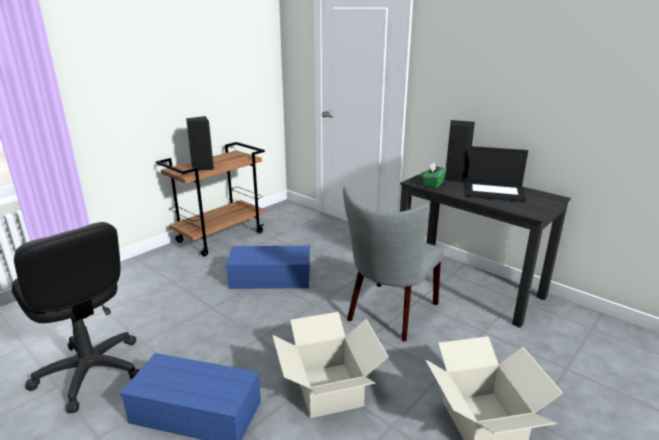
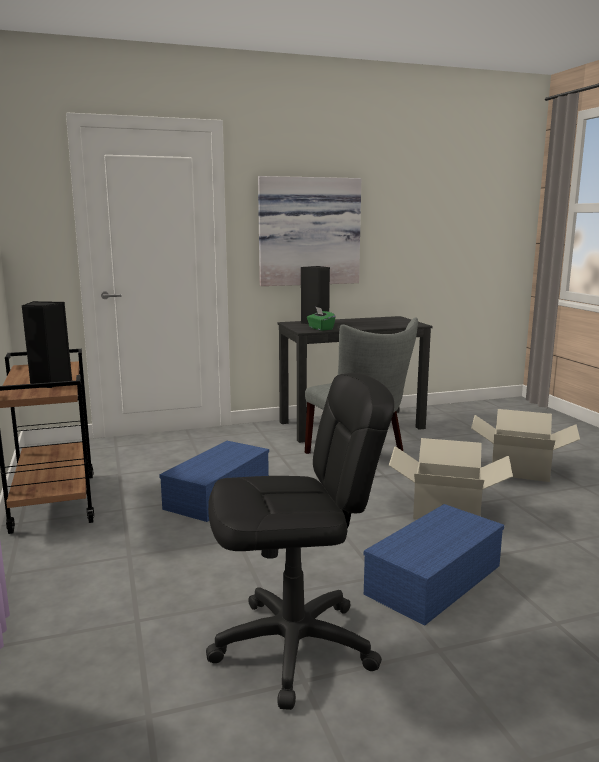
camera: 60 degrees left, 10 degrees down
laptop [466,146,528,202] -> none
none -> picture [258,176,361,286]

